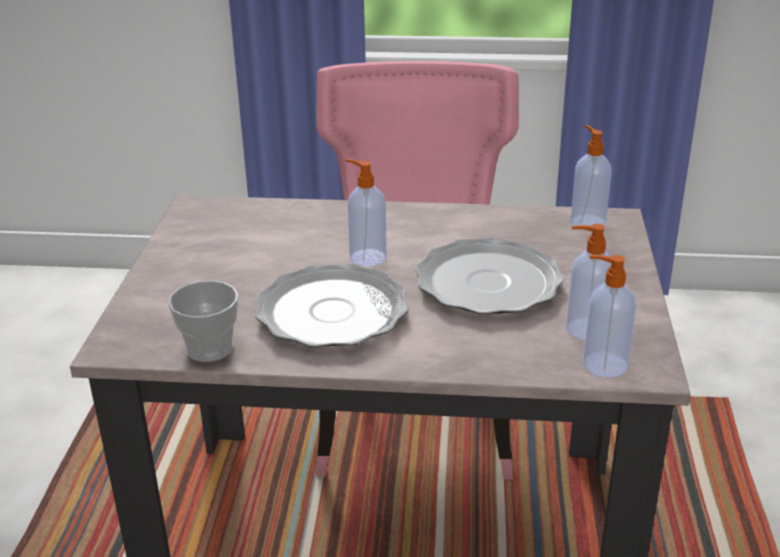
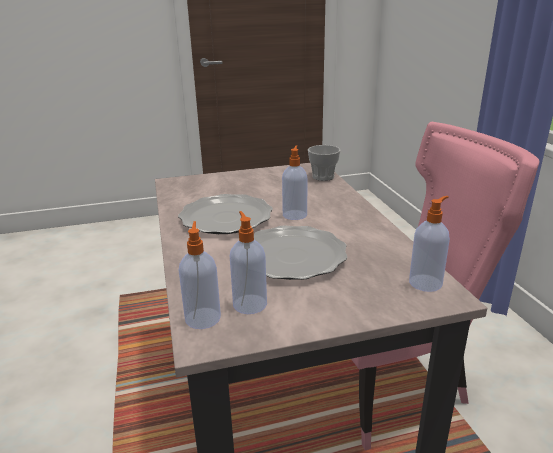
camera: 70 degrees right, 5 degrees down
cup [168,281,238,362] -> cup moved to [308,145,341,181]

